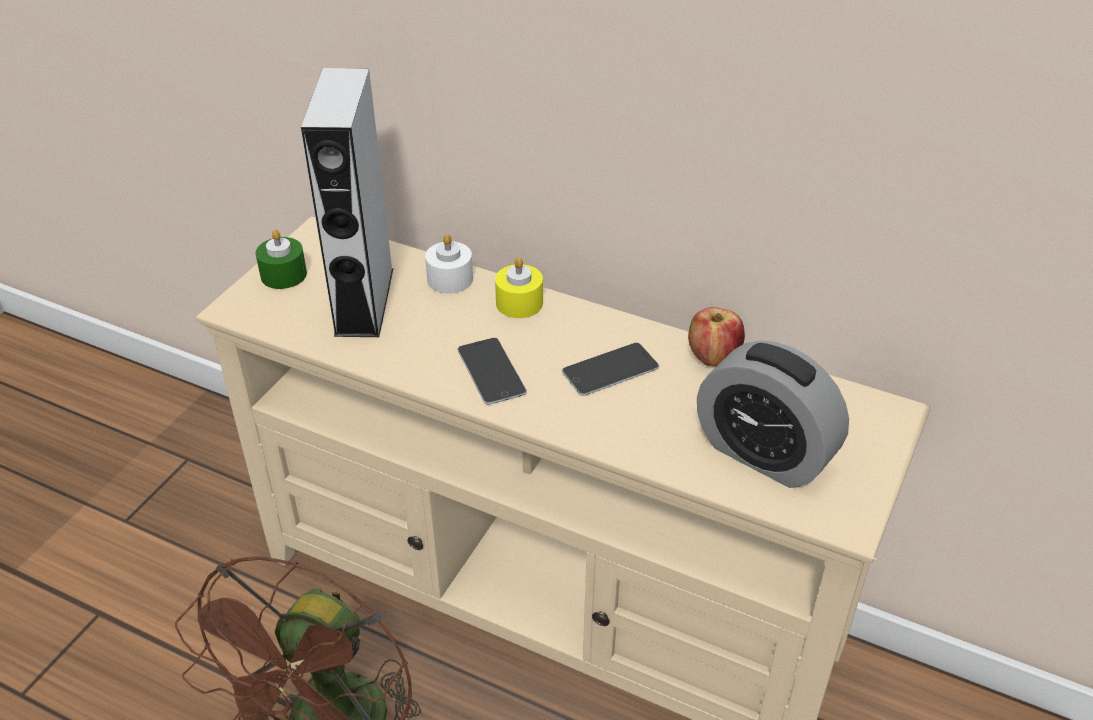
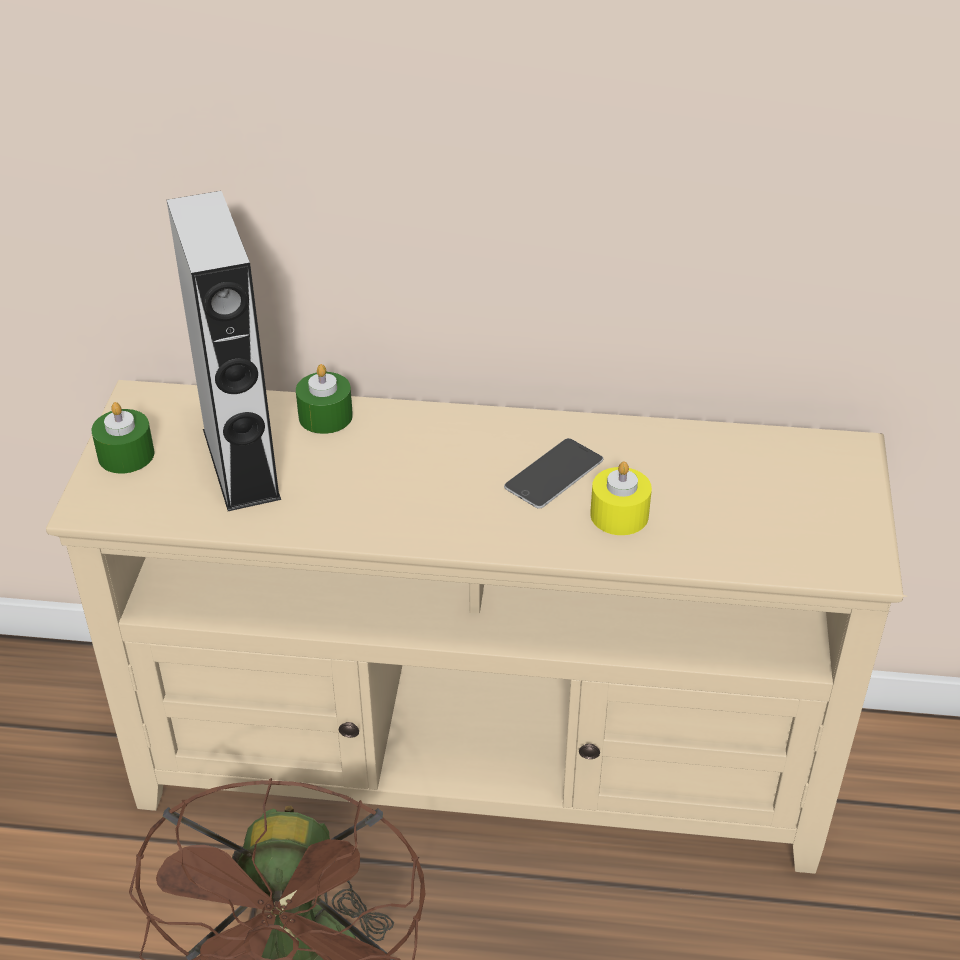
camera: 20 degrees left, 0 degrees up
white candle [425,234,473,294] -> green candle [296,364,353,434]
phone [458,338,527,405] -> none
yellow candle [495,257,543,318] -> yellow candle moved to [590,462,652,535]
apple [688,307,745,367] -> none
alarm clock [697,340,849,488] -> none

